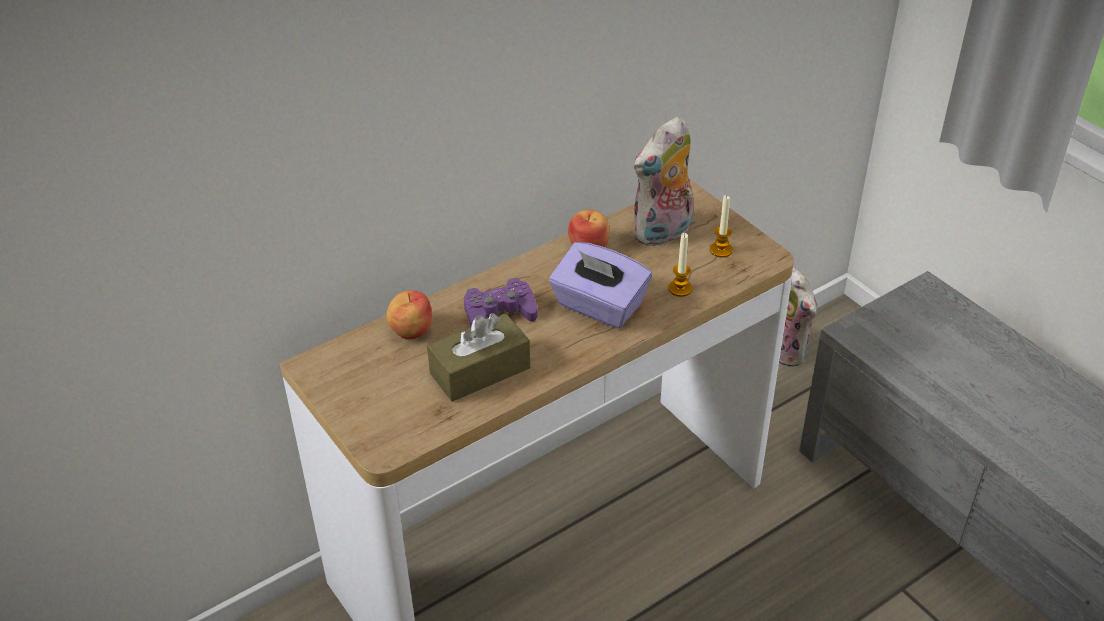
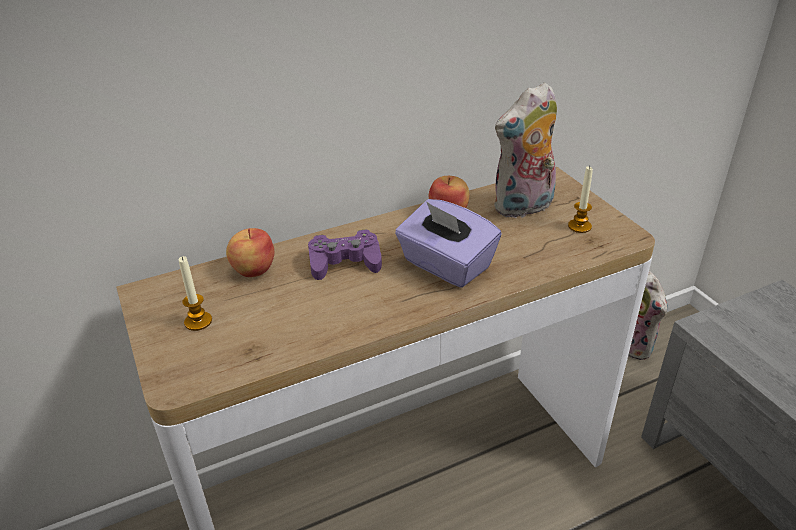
camera: 10 degrees right, 5 degrees down
brown tissue box [427,313,530,402] -> none
candle [668,233,692,297] -> candle moved to [179,256,212,331]

